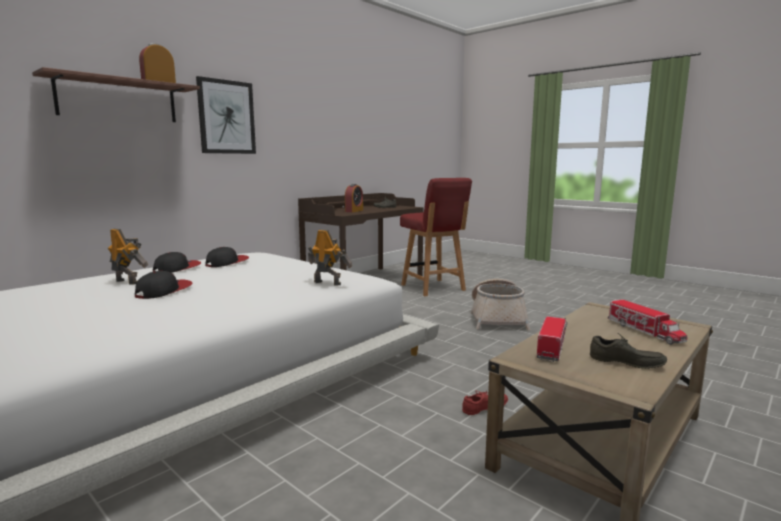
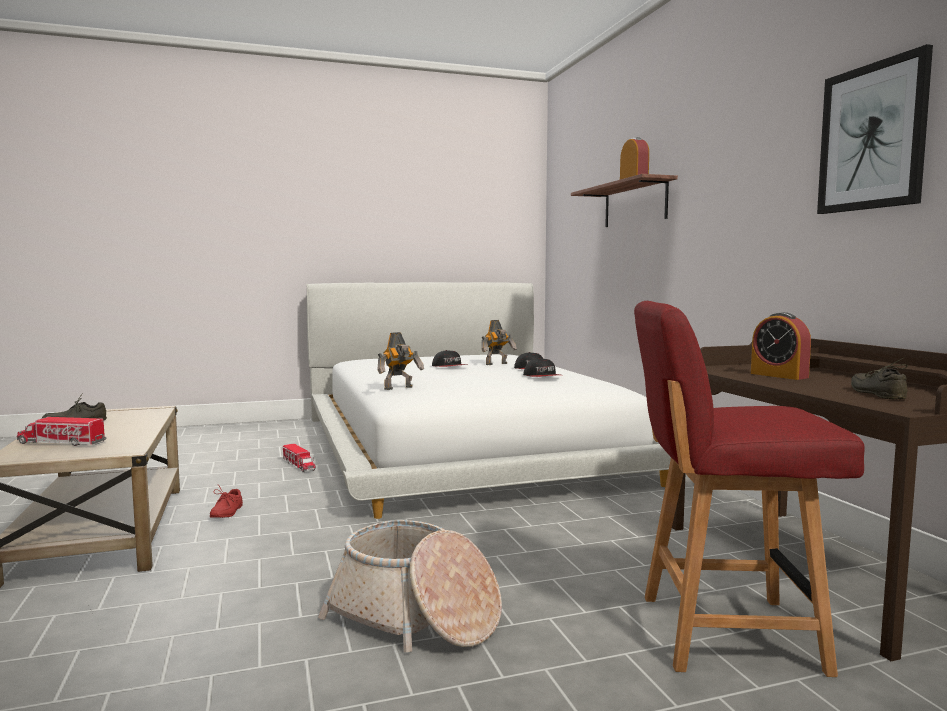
camera: 120 degrees right, 5 degrees down
picture [196,76,256,154] -> picture moved to [817,44,933,214]
toy truck [537,316,567,362] -> toy truck moved to [283,443,316,472]

